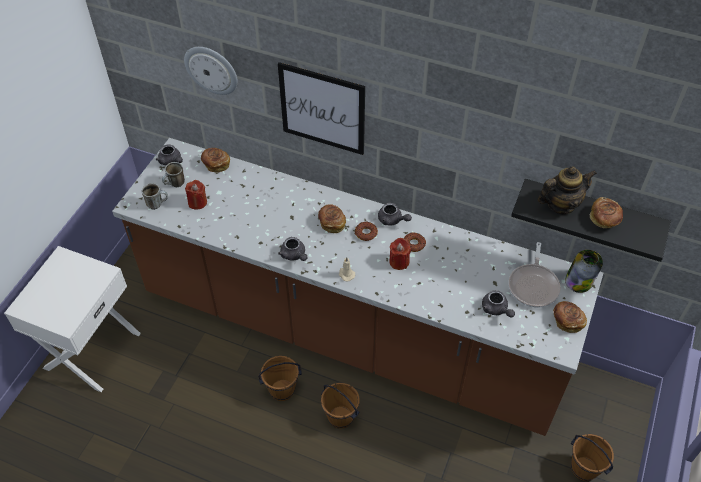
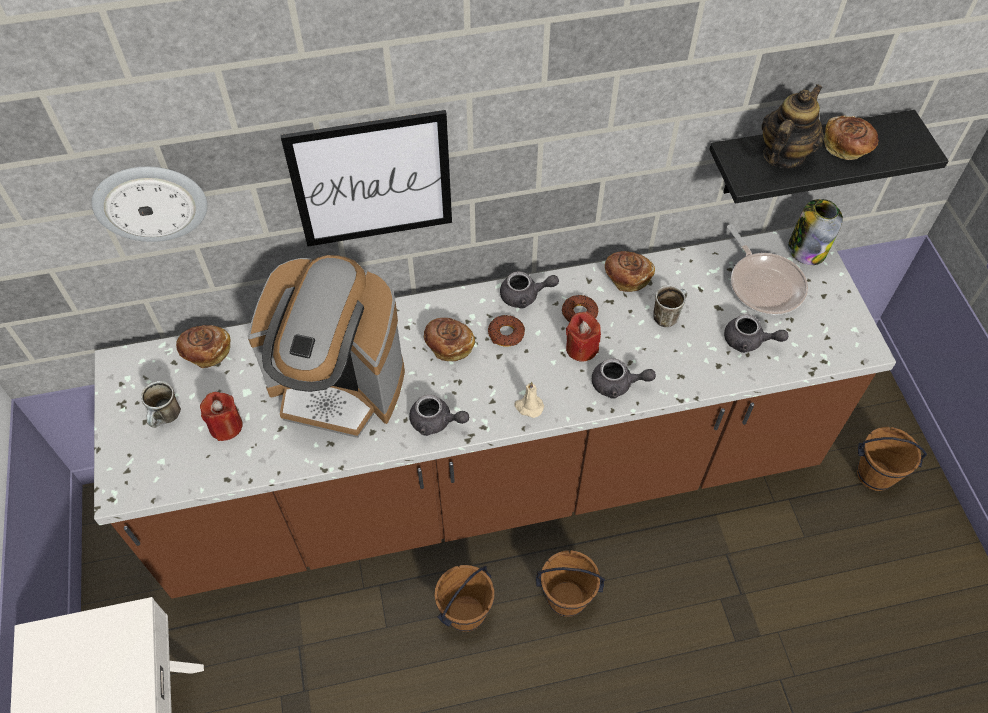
camera: 35 degrees left, 5 degrees up
mug [142,183,168,210] -> mug moved to [653,285,687,327]
grey teapot [156,144,183,165] -> grey teapot moved to [592,358,656,398]
bread [553,301,587,333] -> bread moved to [605,251,655,292]
none -> coffee machine [247,255,405,438]

